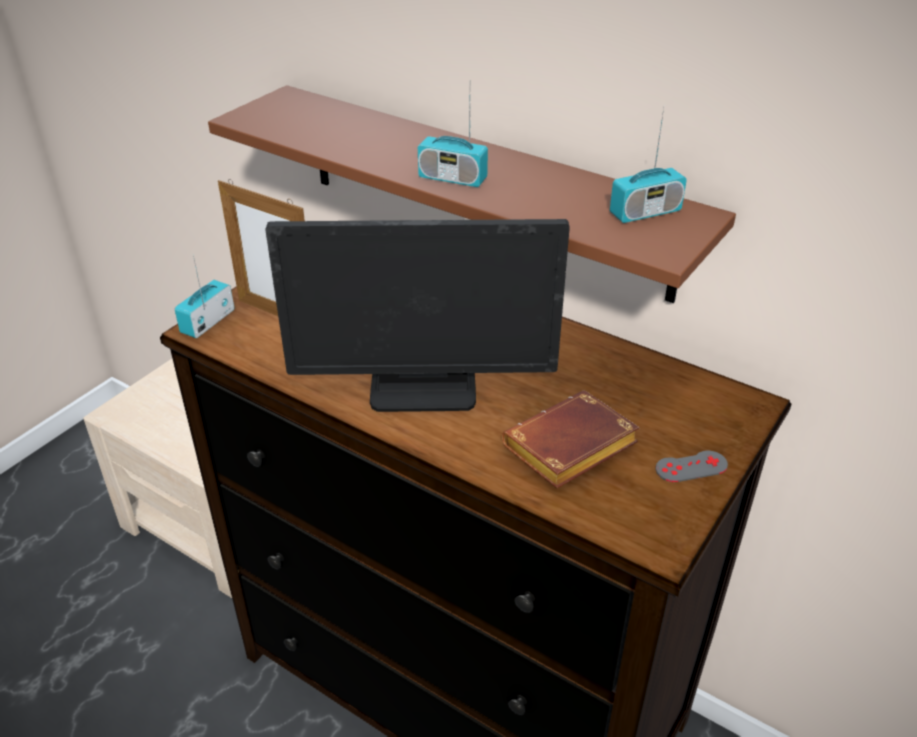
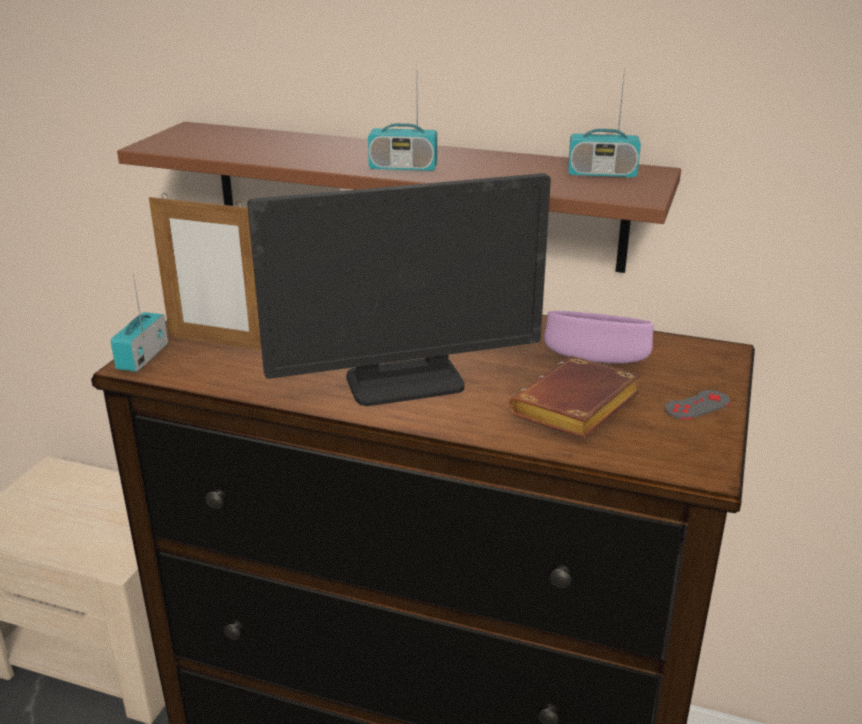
camera: 15 degrees left, 10 degrees down
radio [610,108,687,223] -> radio turned 45 degrees clockwise [568,68,641,177]
none -> purple bowl [544,311,654,364]

